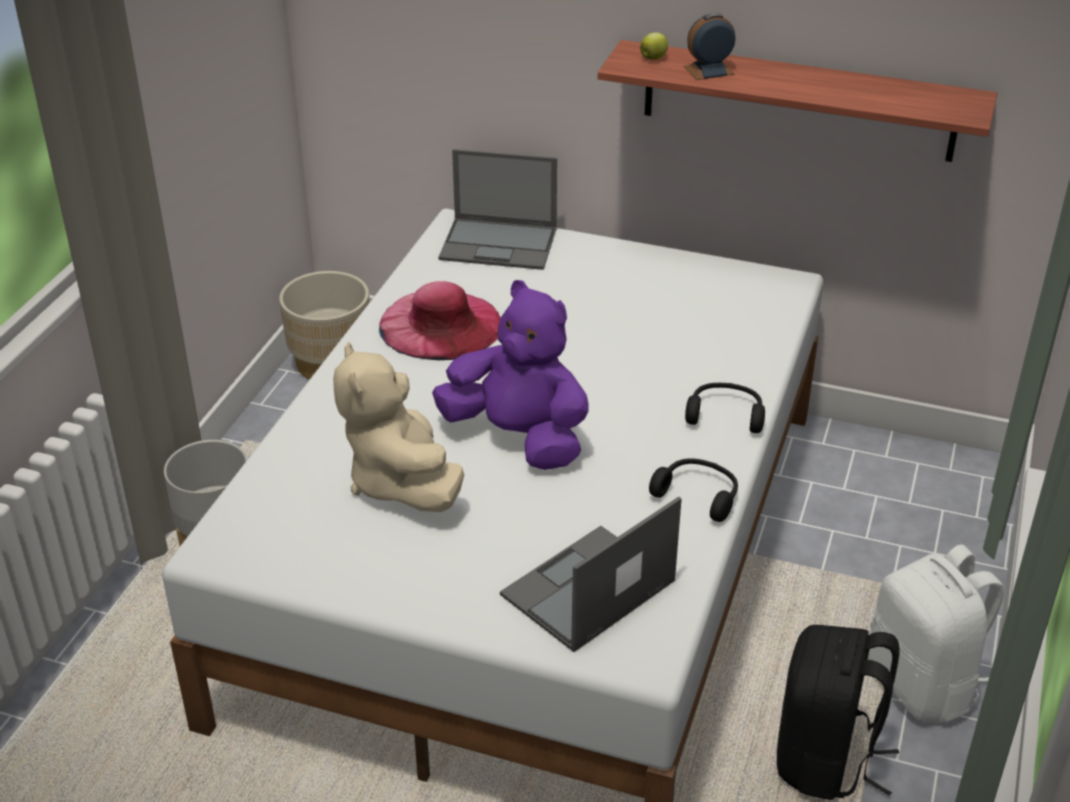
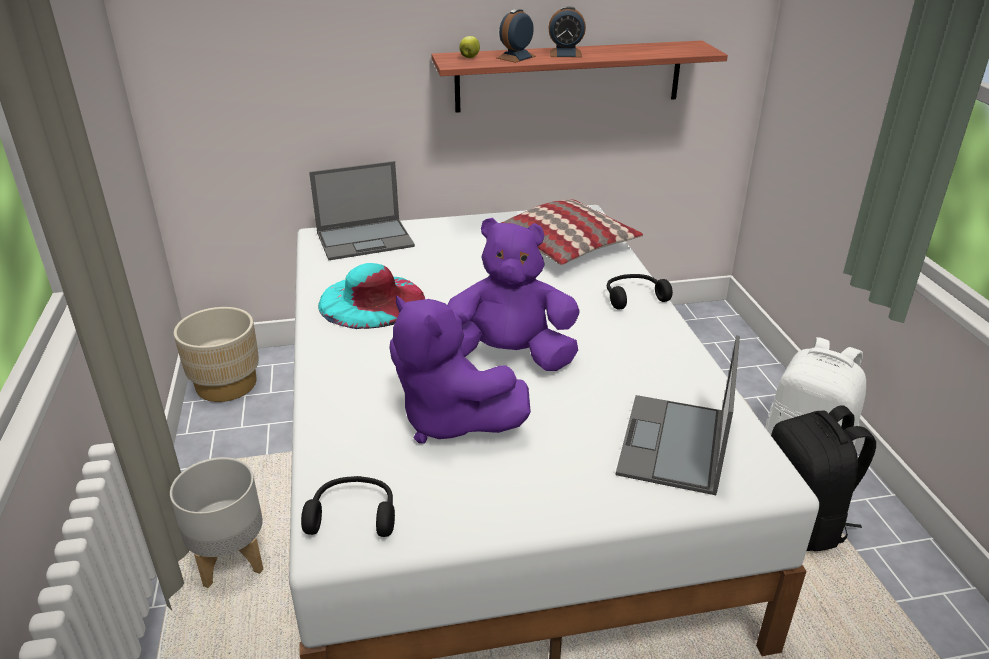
camera: 30 degrees left, 5 degrees down
beige plush toy [333,342,464,512] -> purple plush toy [389,295,531,443]
pink hat [379,281,501,360] -> turquoise hat [318,263,425,329]
black headphones [649,458,738,522] -> black headphones moved to [301,476,395,537]
none -> pillow [501,199,643,265]
none -> alarm clock [548,6,586,57]

